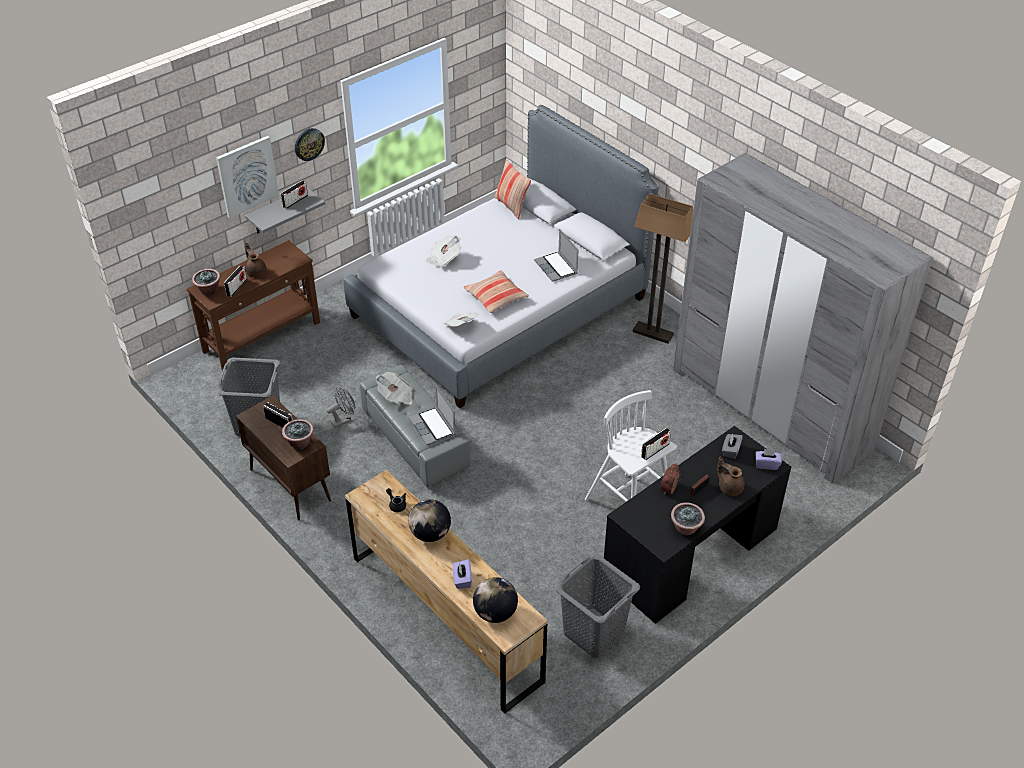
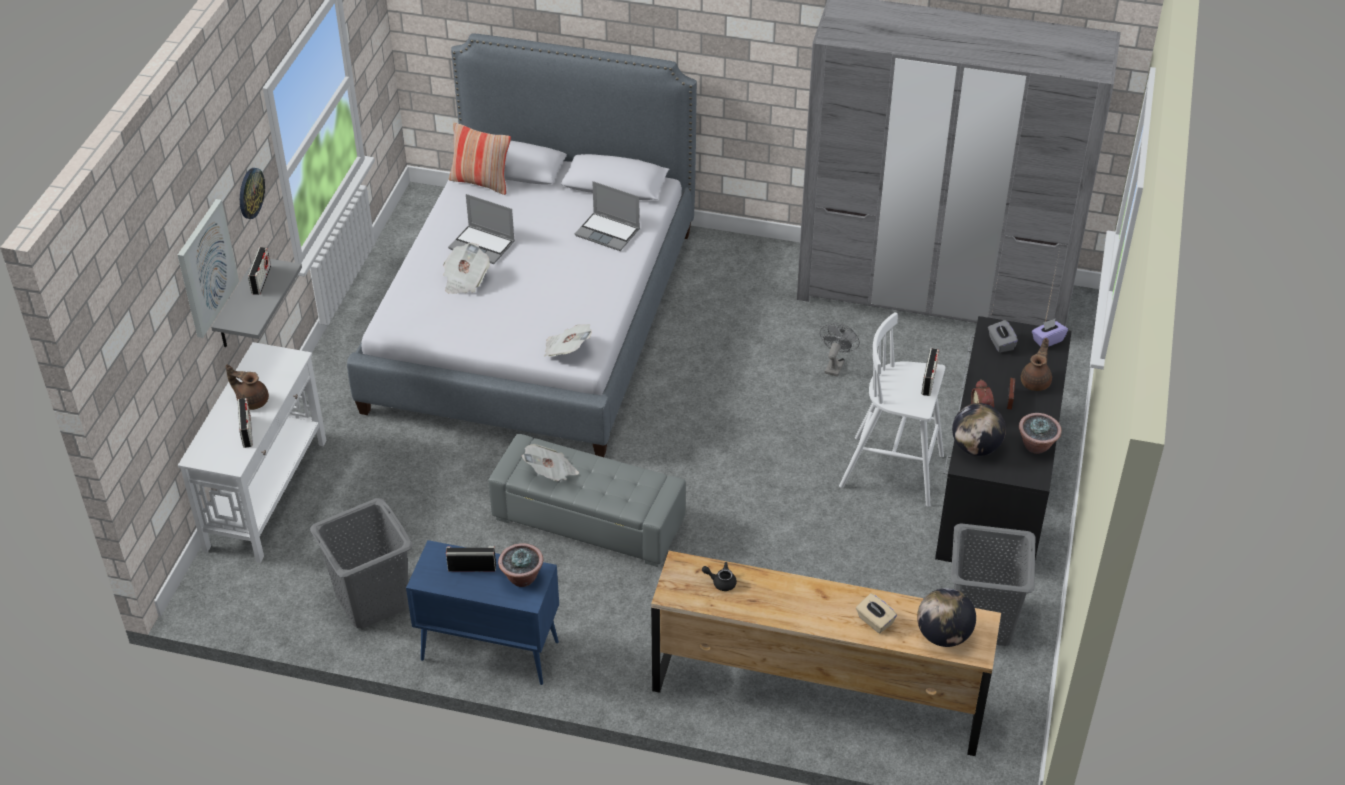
camera: 35 degrees left, 0 degrees up
brown console table [187,240,320,371] -> white console table [178,342,326,563]
potted plant [192,269,220,295] -> none
brown cabinet [236,396,331,520] -> blue cabinet [406,540,559,685]
grey fan [326,388,355,428] -> grey fan moved to [820,323,860,377]
globe [408,499,451,542] -> globe moved to [952,403,1006,456]
laptop [409,385,456,445] -> laptop moved to [448,194,515,264]
purple tissue box [453,559,472,589] -> beige tissue box [856,593,897,633]
pillow [463,270,529,313] -> none
floor lamp [633,194,693,344] -> none
brown teapot [717,457,744,496] -> brown teapot turned 105 degrees clockwise [1021,338,1052,391]

